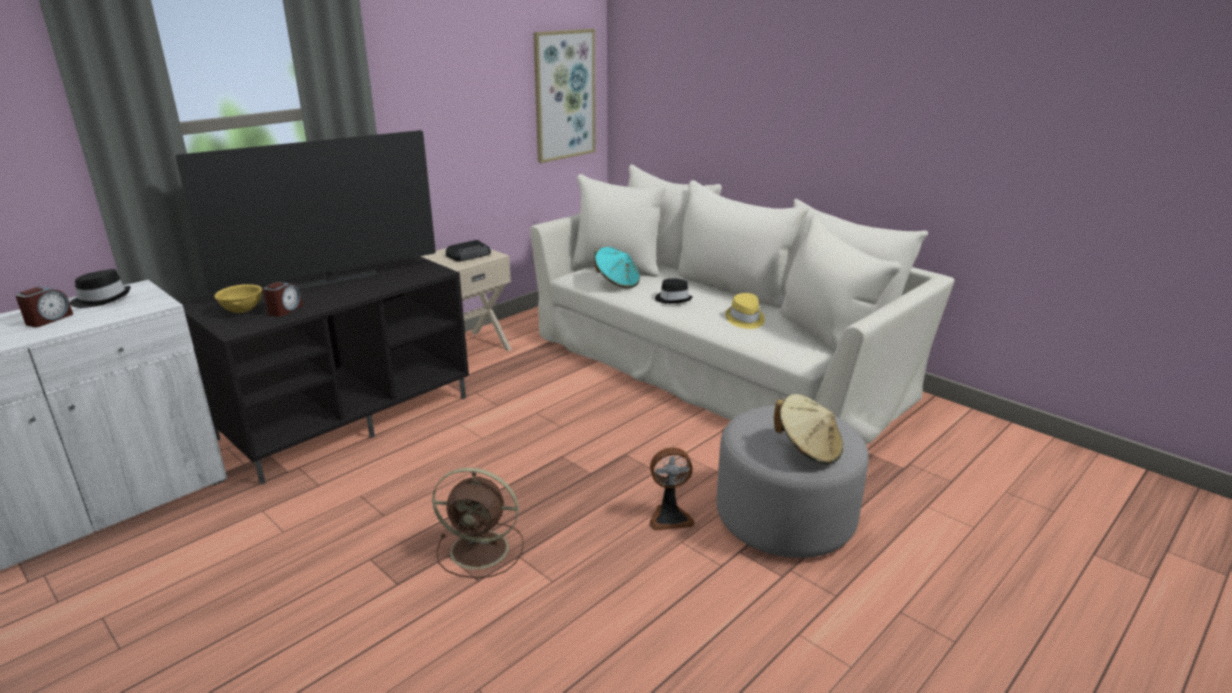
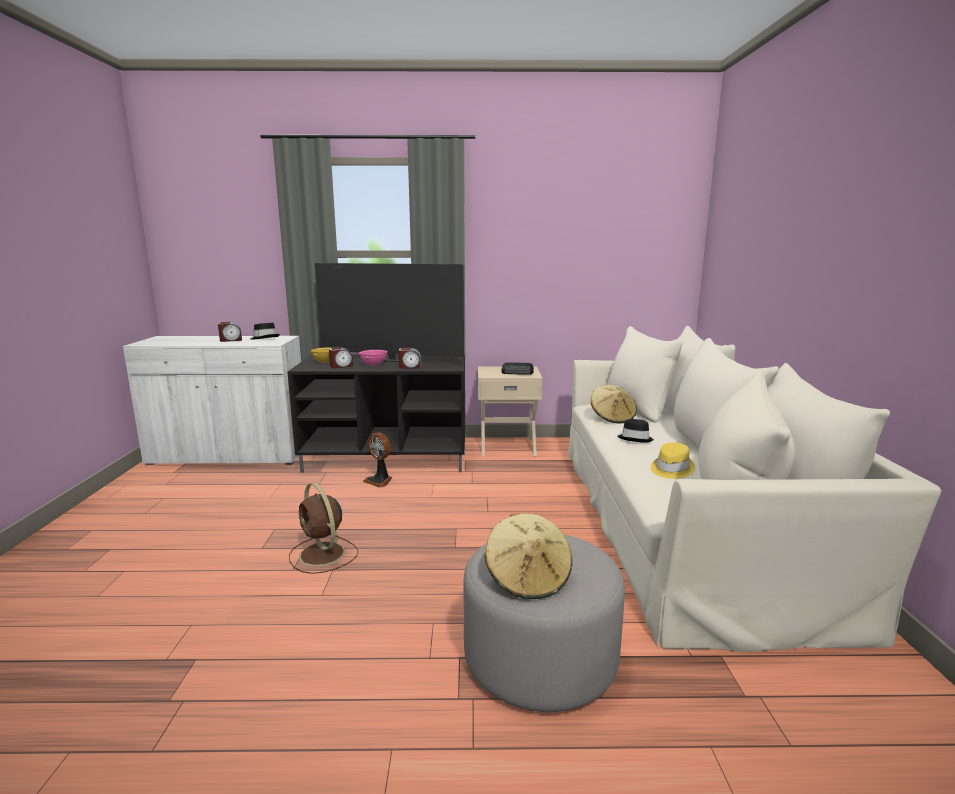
camera: 45 degrees right, 10 degrees down
picture [533,29,596,163] -> none
turquoise hat [594,247,640,289] -> beige hat [591,385,637,423]
fan [649,447,695,530] -> fan moved to [363,433,392,488]
none -> pink bowl [359,350,387,366]
none -> alarm clock [399,348,421,368]

